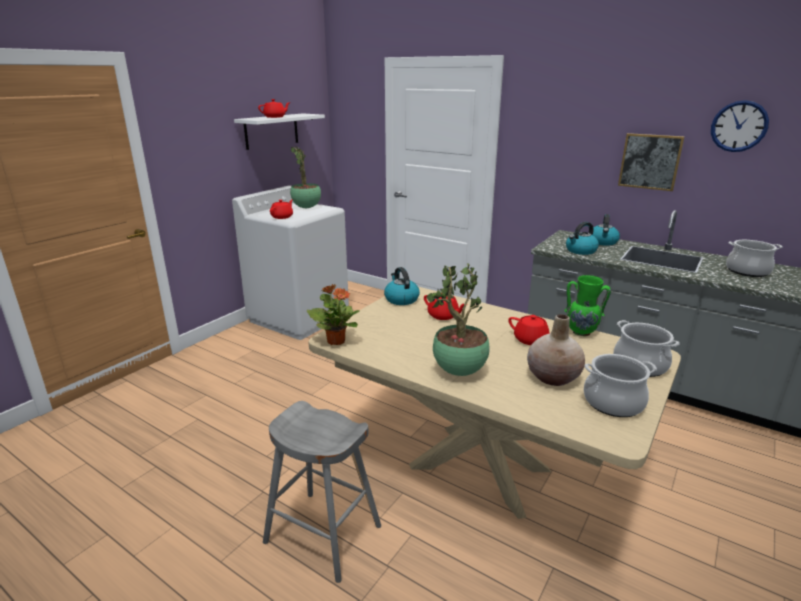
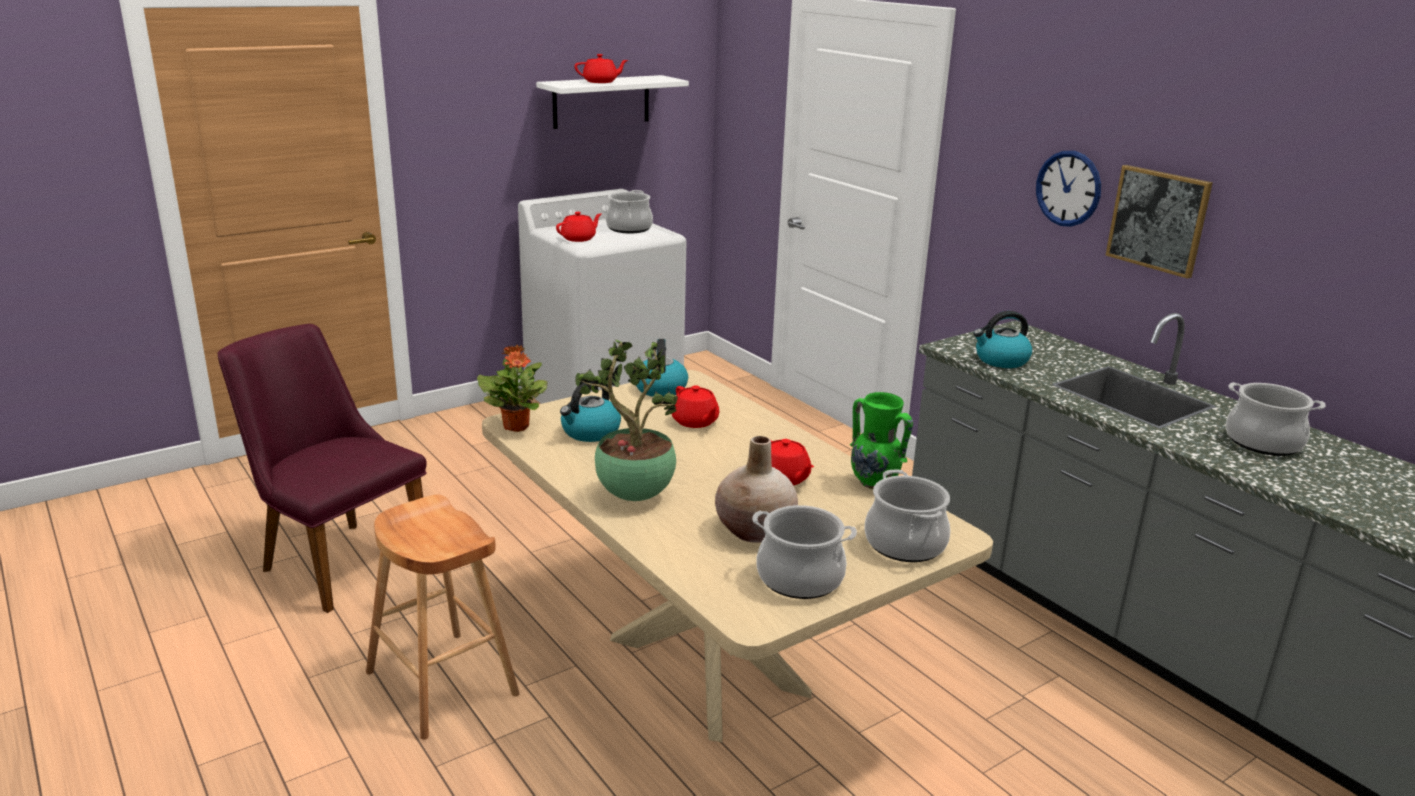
camera: 20 degrees right, 0 degrees up
grey stool [263,401,381,583] -> brown stool [366,495,520,740]
potted plant [290,147,321,208] -> cooking pot [606,190,653,233]
kettle [593,214,620,246] -> kettle moved to [560,381,621,442]
wall clock [711,100,769,152] -> wall clock moved to [1036,151,1101,227]
none -> purple chair [217,324,427,613]

